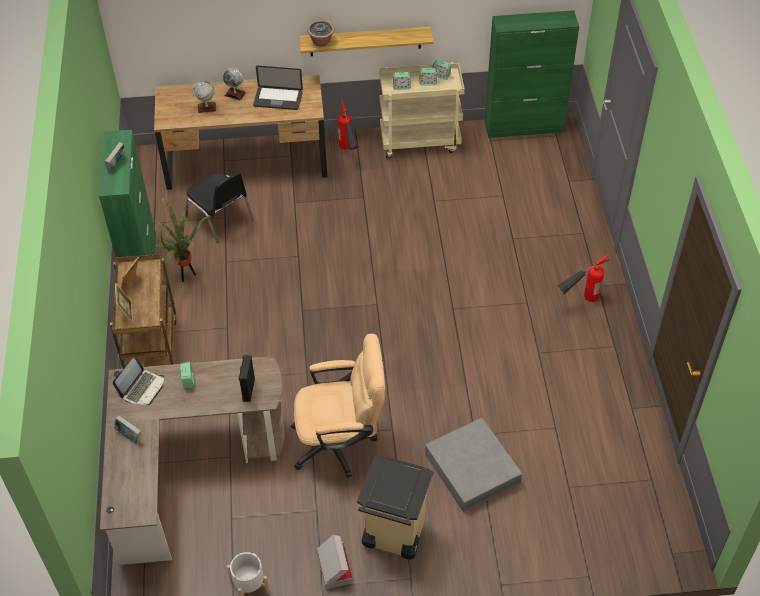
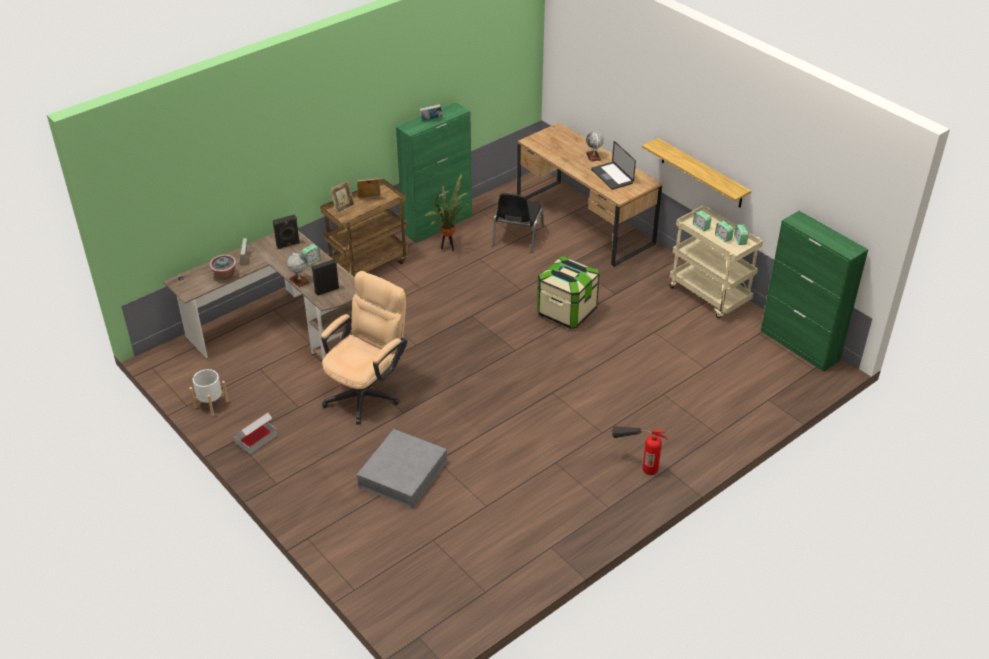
camera: 55 degrees right, 10 degrees down
laptop [113,358,164,405] -> black speaker [273,214,300,249]
globe [192,81,217,113] -> globe moved to [287,252,310,287]
beige office chair [291,333,385,478] -> beige office chair turned 105 degrees counterclockwise [321,271,408,425]
potted plant [307,20,334,46] -> potted plant moved to [209,254,237,280]
fire extinguisher [338,100,359,150] -> none
beige trash can [357,455,433,559] -> none
none -> storage box [537,256,599,329]

